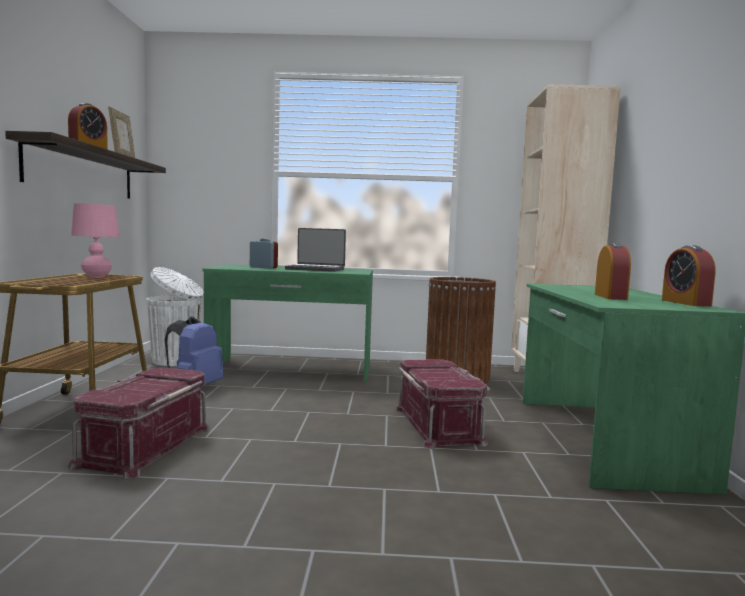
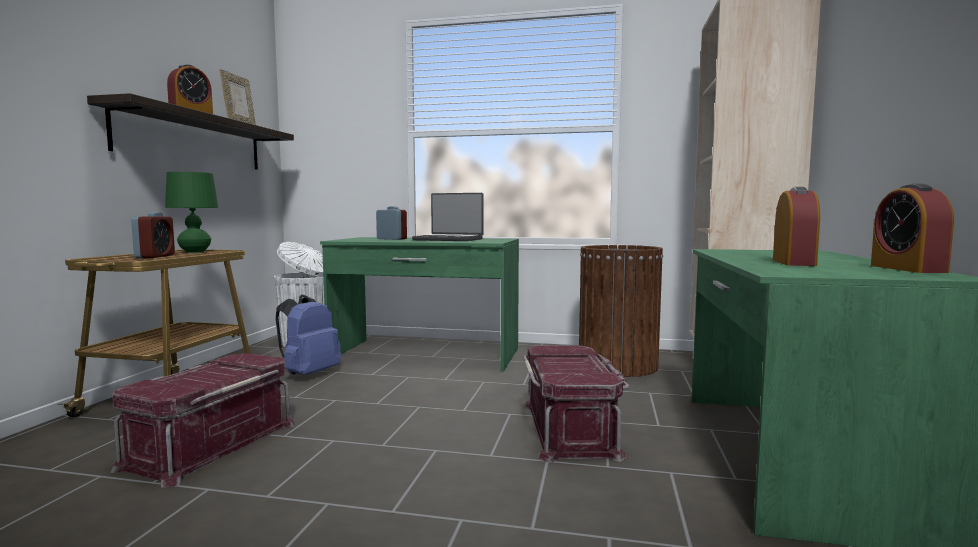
camera: 10 degrees right, 0 degrees up
pink table lamp [71,203,119,278] -> green table lamp [165,172,218,253]
none -> alarm clock [131,212,175,258]

